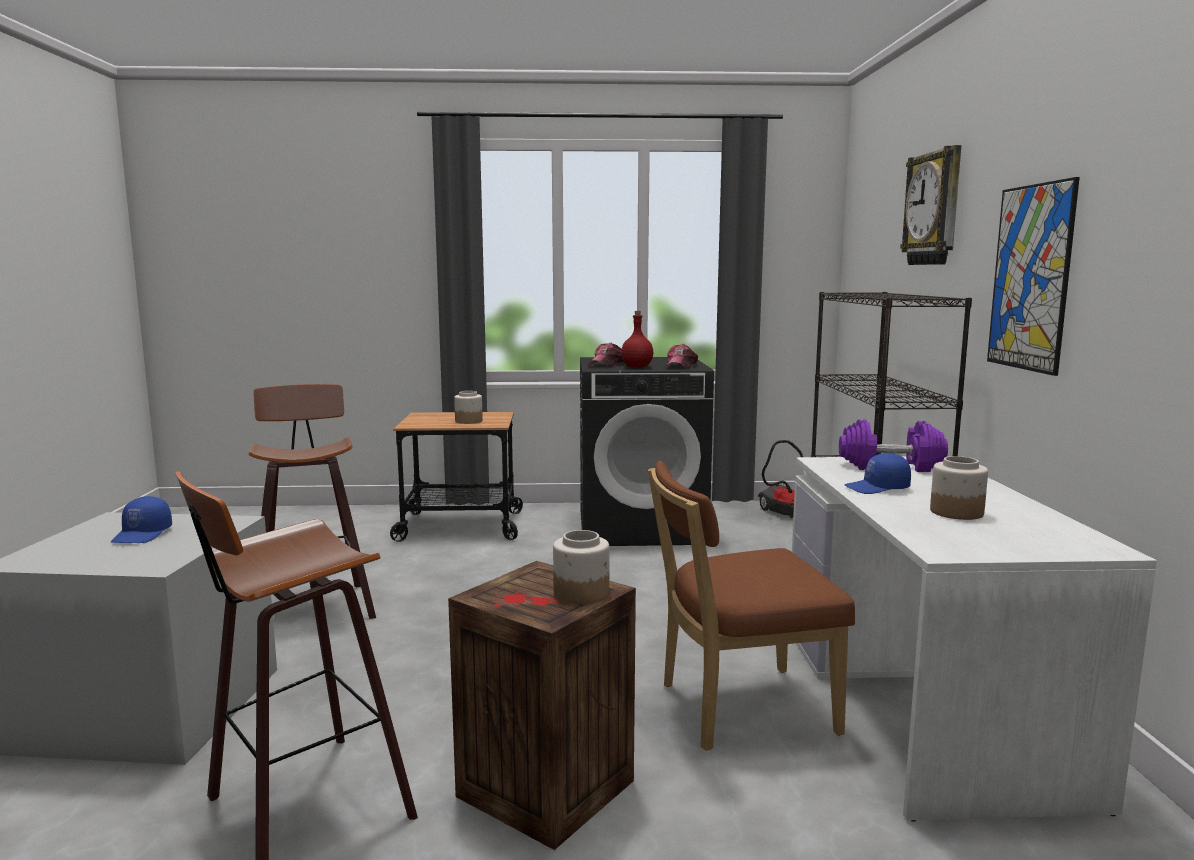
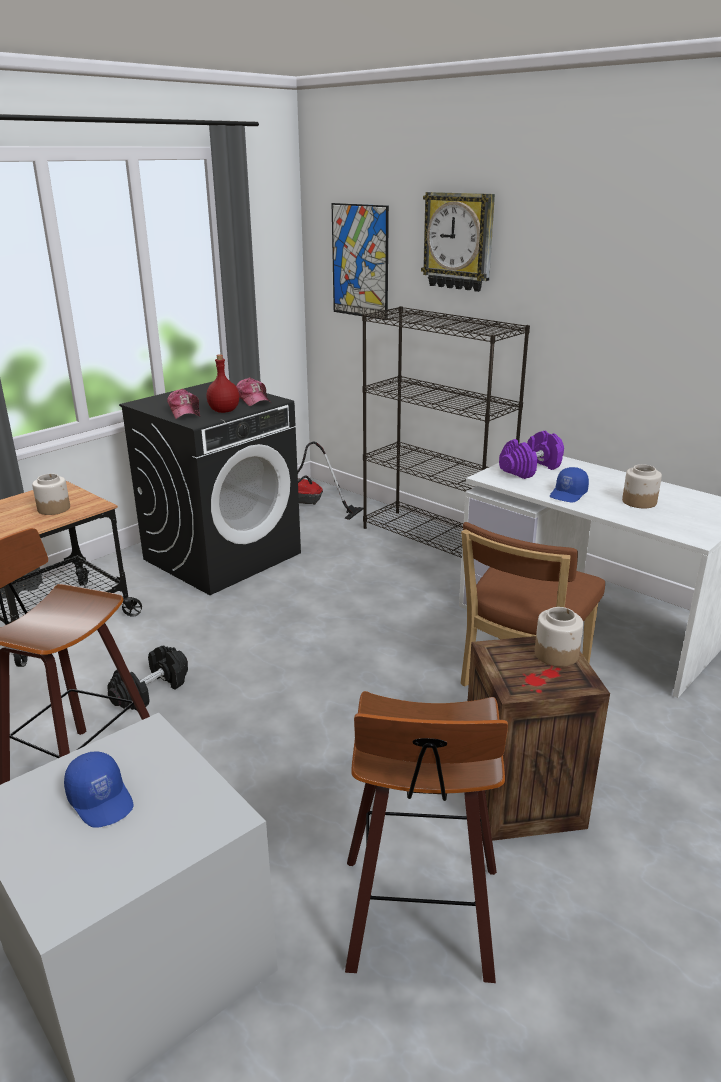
camera: 45 degrees left, 15 degrees up
picture [987,177,1080,376] -> picture moved to [332,203,389,320]
none -> black dumbbell [107,645,188,711]

